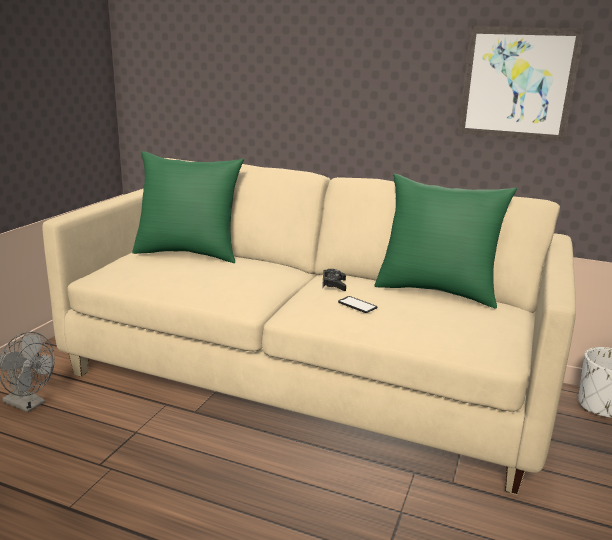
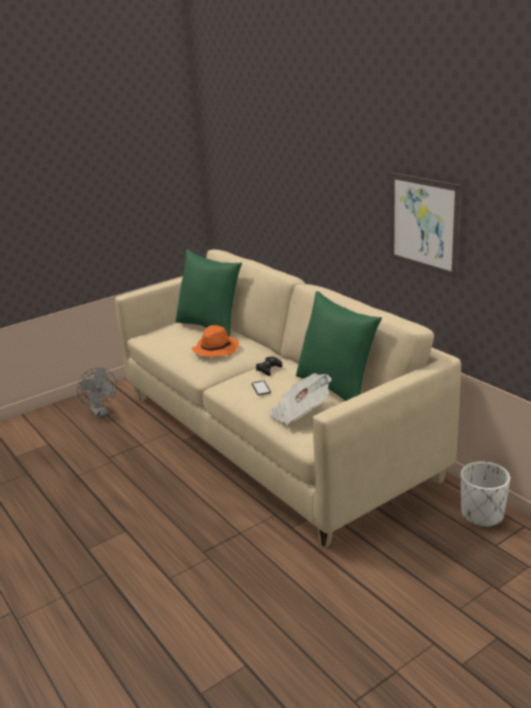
camera: 35 degrees right, 5 degrees up
none -> orange hat [192,325,239,357]
none -> newspaper [268,373,332,425]

